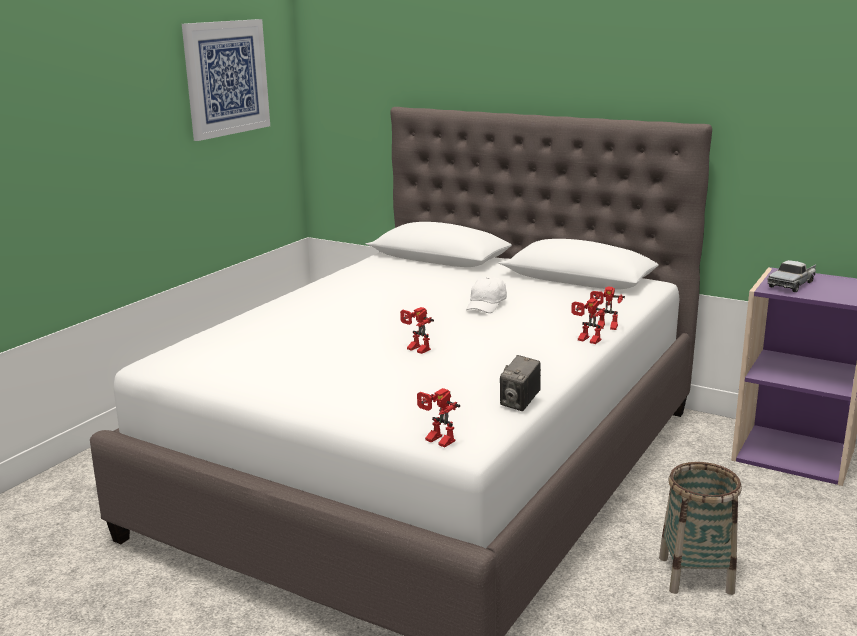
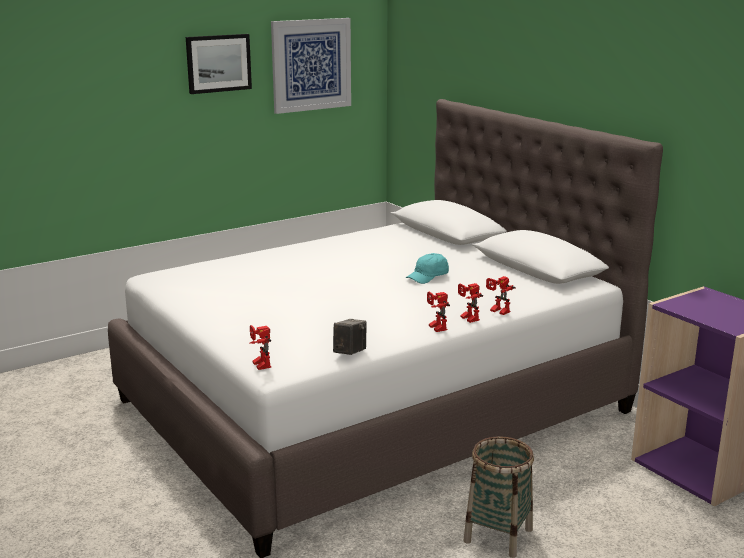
camera: 25 degrees right, 0 degrees up
toy robot [400,307,434,354] -> toy robot moved to [427,291,450,332]
white cap [466,277,507,313] -> turquoise cap [406,253,449,284]
camera [500,355,541,411] -> camera turned 150 degrees clockwise [333,319,367,355]
toy truck [768,260,816,292] -> none
none -> picture [186,34,252,94]

